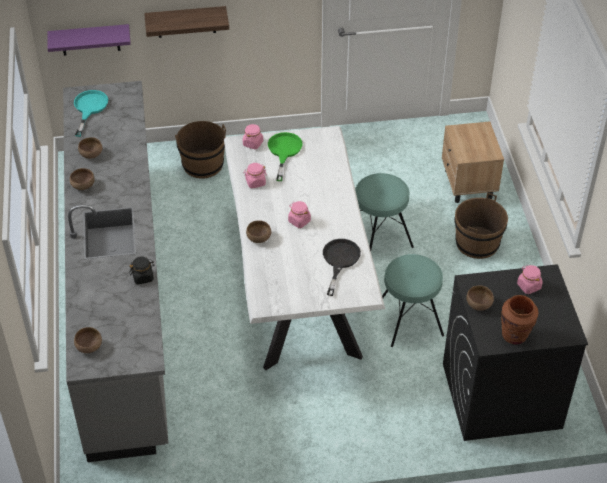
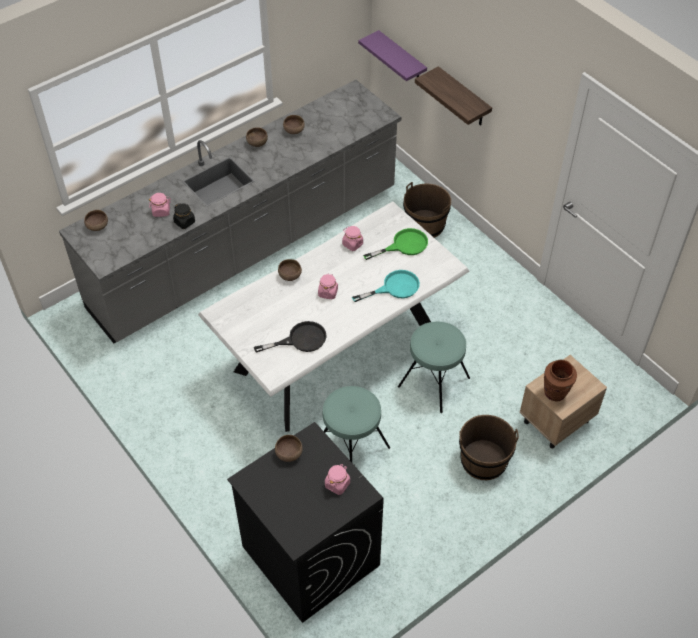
camera: 60 degrees right, 5 degrees up
turquoise frying pan [74,90,108,137] -> turquoise frying pan moved to [352,270,420,302]
pink jar [243,124,263,149] -> pink jar moved to [149,193,171,217]
brown vase [501,295,538,345] -> brown vase moved to [544,360,577,401]

